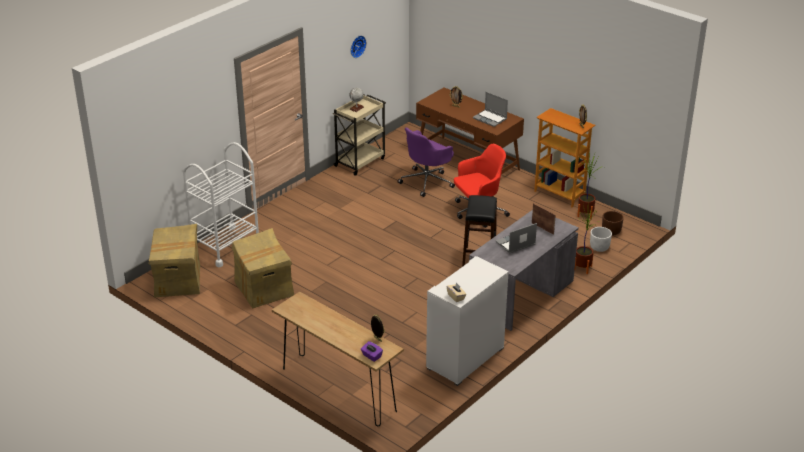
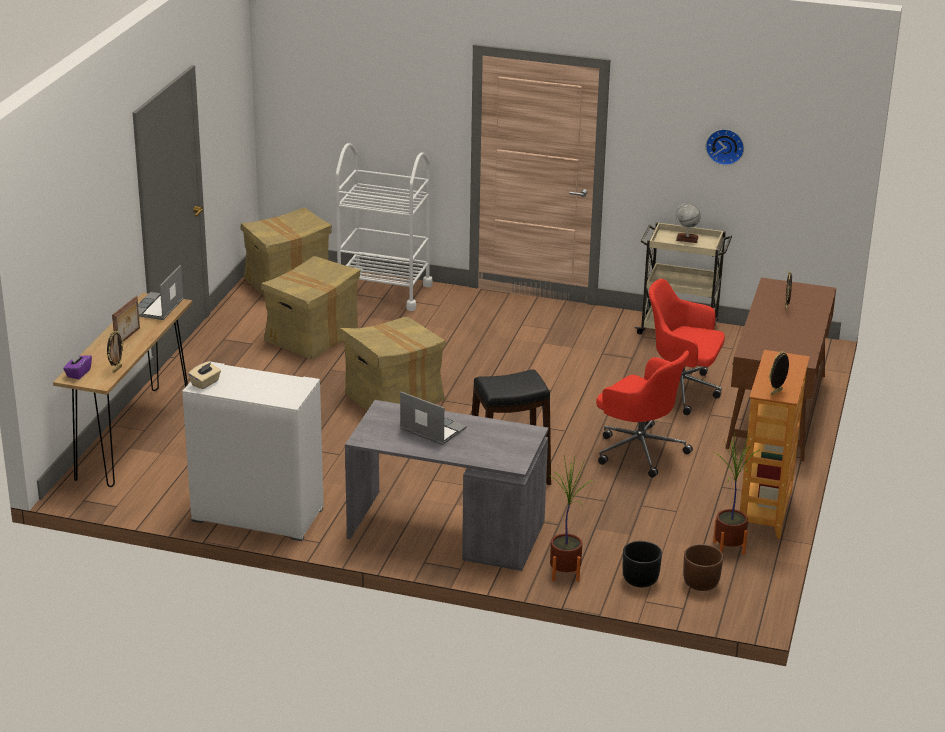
camera: 65 degrees right, 5 degrees down
purple office chair [398,127,455,197] -> red office chair [649,279,725,415]
laptop [473,92,508,127] -> laptop moved to [138,265,184,320]
picture frame [532,203,556,235] -> picture frame moved to [112,296,140,341]
white planter [590,227,612,252] -> black planter [623,541,662,587]
none -> cardboard box [340,317,446,411]

